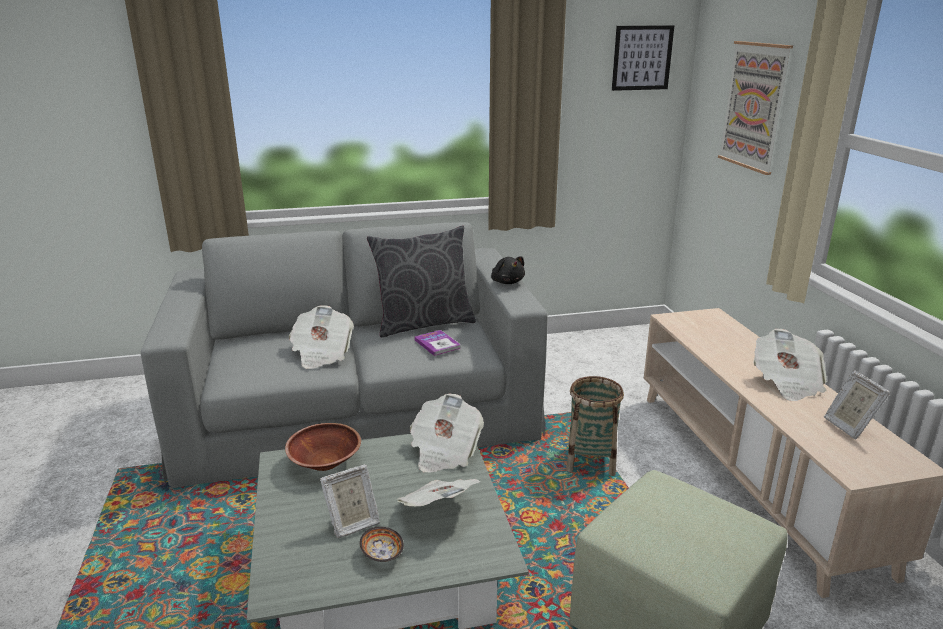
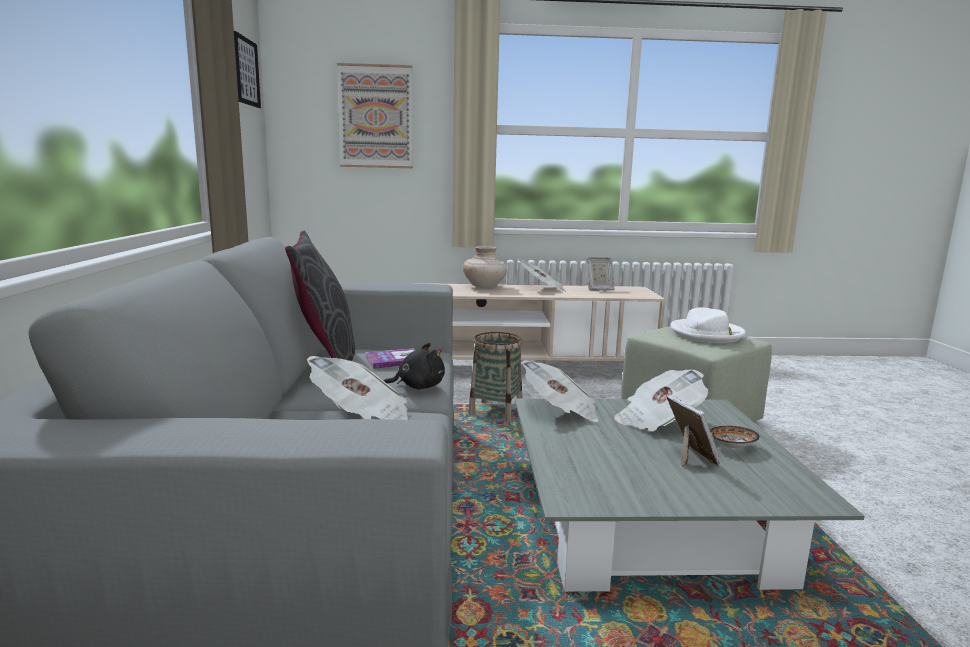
camera: 80 degrees left, 10 degrees down
brown bowl [285,423,361,471] -> none
black plush toy [491,256,525,284] -> black plush toy moved to [383,343,445,390]
none -> beige vase [463,246,507,288]
none -> white hat [671,307,745,343]

